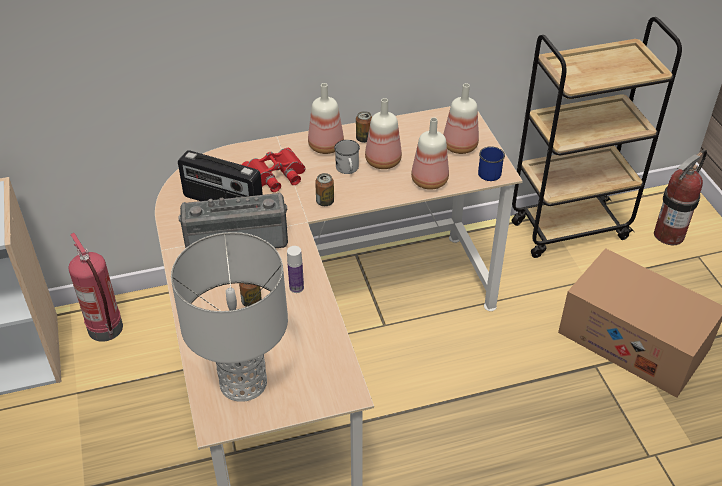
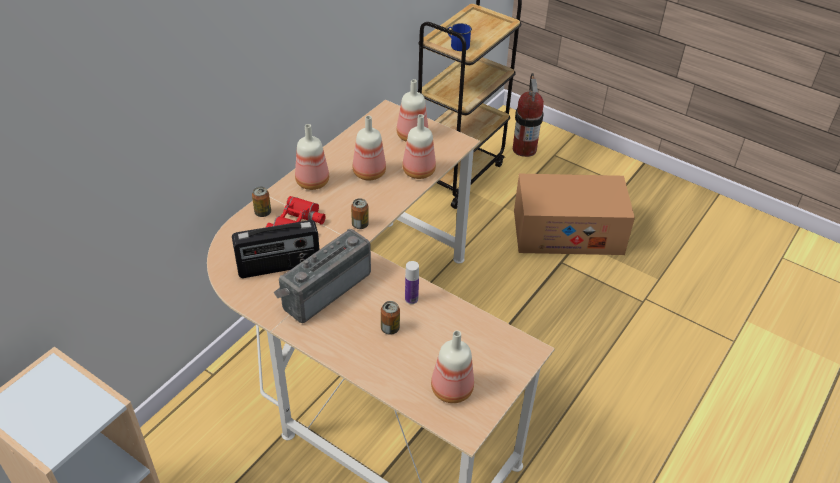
camera: 40 degrees left, 0 degrees up
fire extinguisher [69,233,123,342] -> none
white table lamp [171,232,288,402] -> bottle [431,331,474,403]
white mug [334,140,360,174] -> none
can [356,111,372,143] -> can moved to [252,187,271,217]
blue mug [478,146,505,181] -> blue mug moved to [448,23,472,51]

